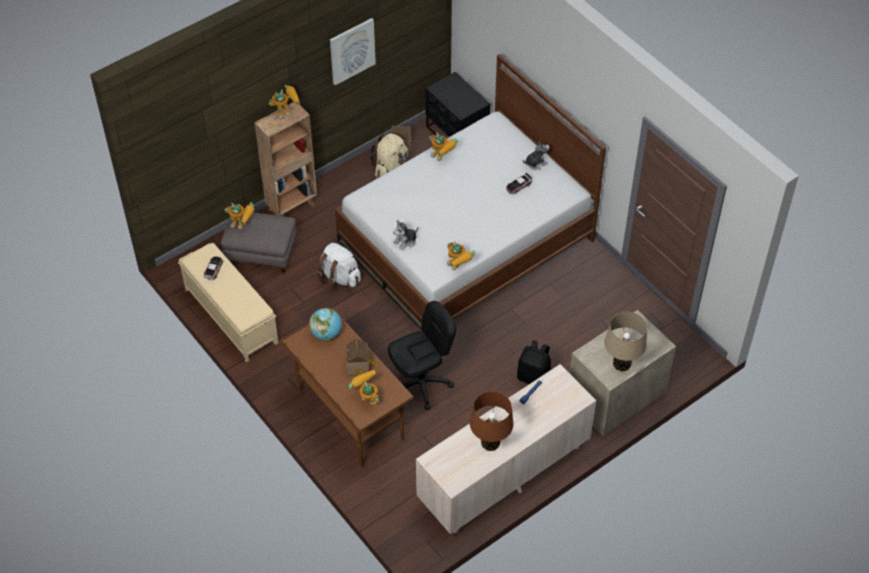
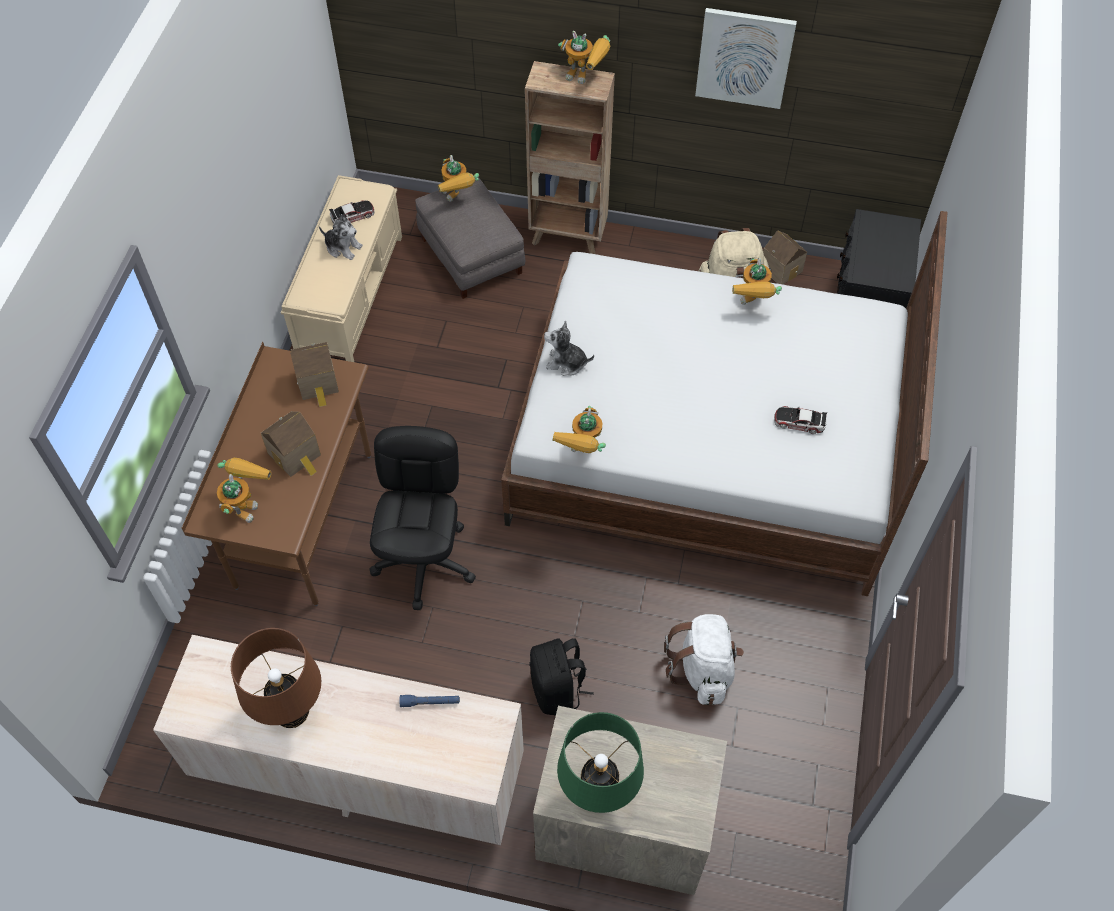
camera: 50 degrees right, 5 degrees up
globe [309,308,342,340] -> toy house [290,342,339,407]
white backpack [317,243,361,290] -> white backpack moved to [665,614,744,706]
black office chair [388,301,456,410] -> black office chair turned 105 degrees counterclockwise [369,426,476,610]
plush toy [523,141,550,170] -> plush toy moved to [319,214,363,260]
beige table lamp [604,312,647,372] -> green table lamp [557,712,644,813]

